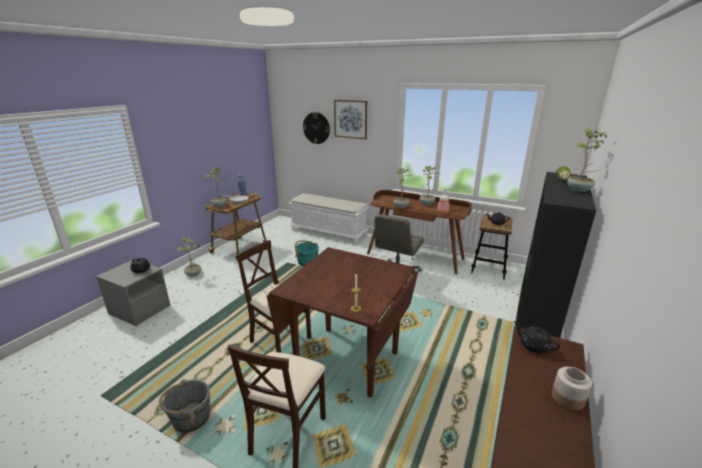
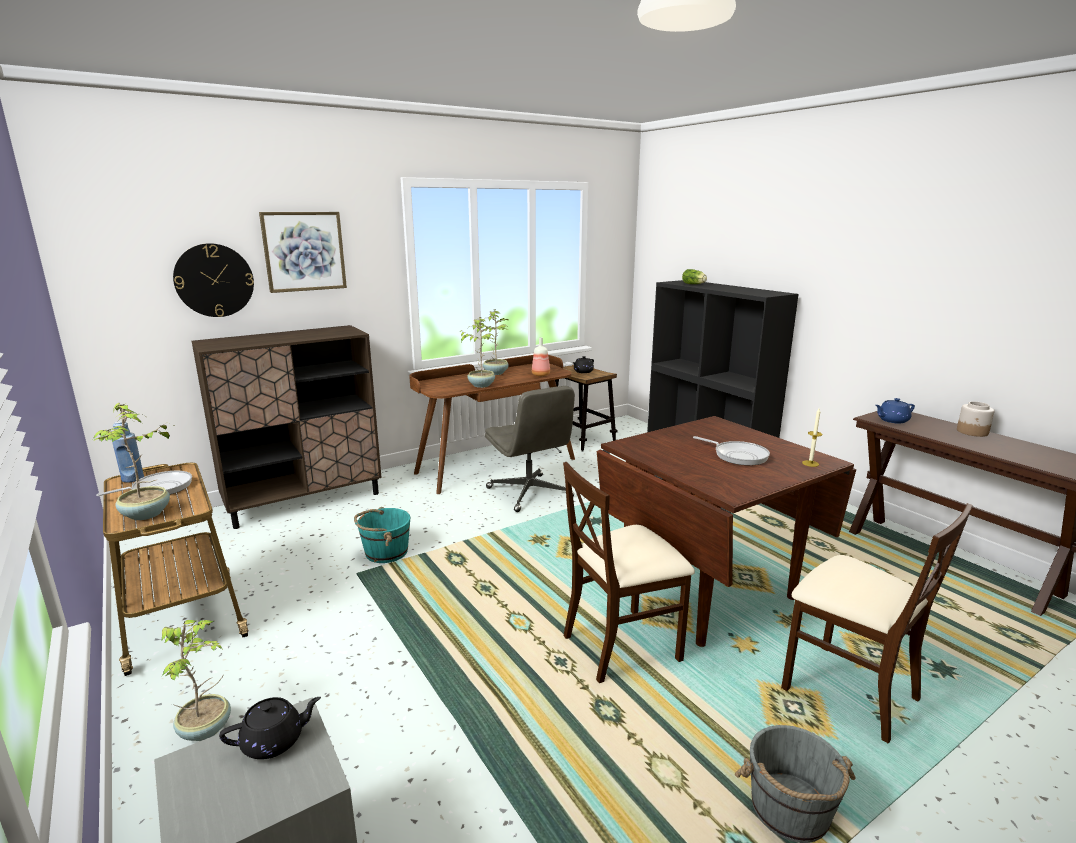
camera: 60 degrees left, 5 degrees down
white bench [288,193,369,244] -> brown cabinet [191,325,382,529]
black teapot [514,321,560,353] -> blue teapot [876,398,915,424]
potted plant [567,128,607,192] -> none
none -> frying pan [693,436,770,466]

